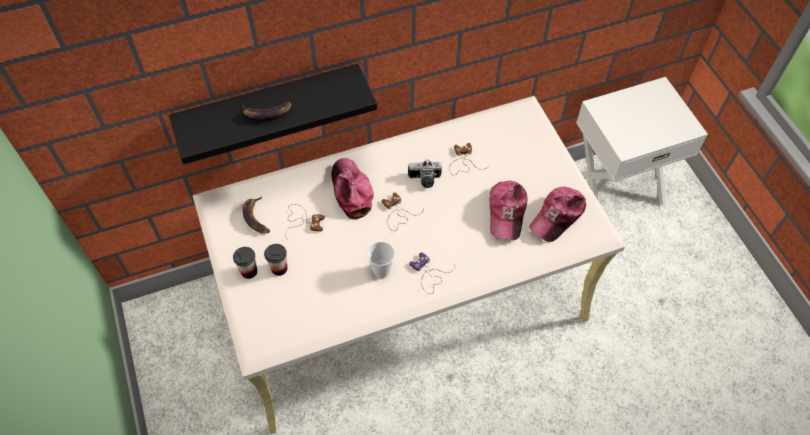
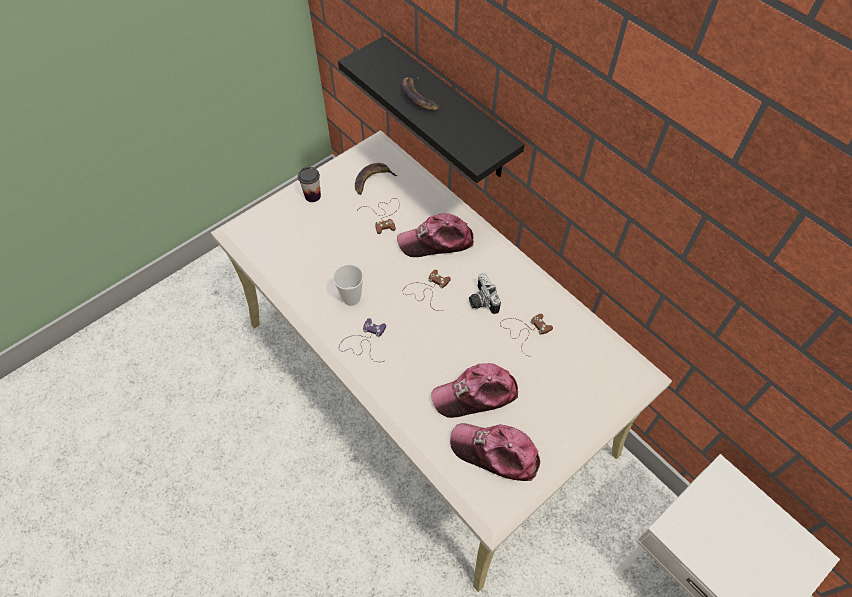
camera: 70 degrees right, 0 degrees up
cup [264,244,288,276] -> none
cap [331,158,374,220] -> cap turned 150 degrees counterclockwise [397,213,474,257]

